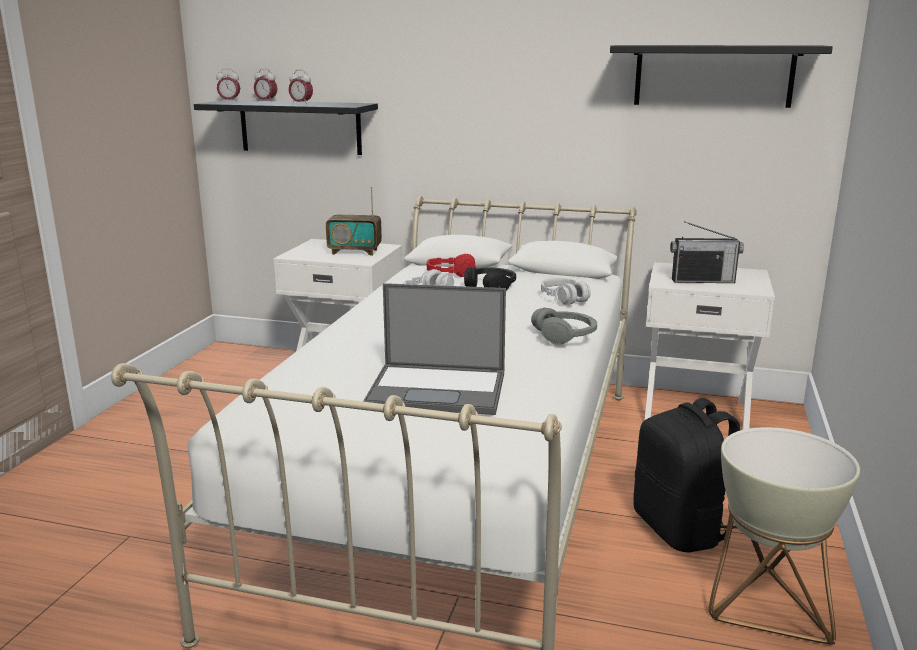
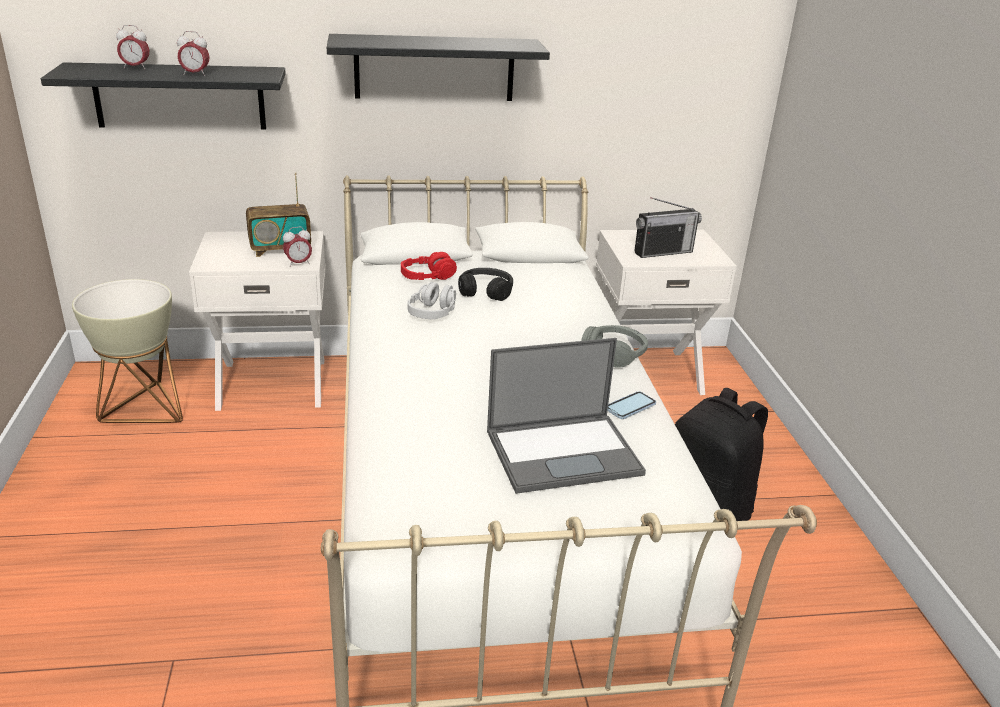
camera: 25 degrees left, 10 degrees up
alarm clock [216,69,240,102] -> alarm clock moved to [283,227,312,267]
grey headphones [541,278,591,305] -> none
black shelf [610,45,833,108] -> black shelf moved to [327,34,550,101]
planter [708,427,860,644] -> planter moved to [72,279,183,423]
none -> phone [608,391,656,419]

